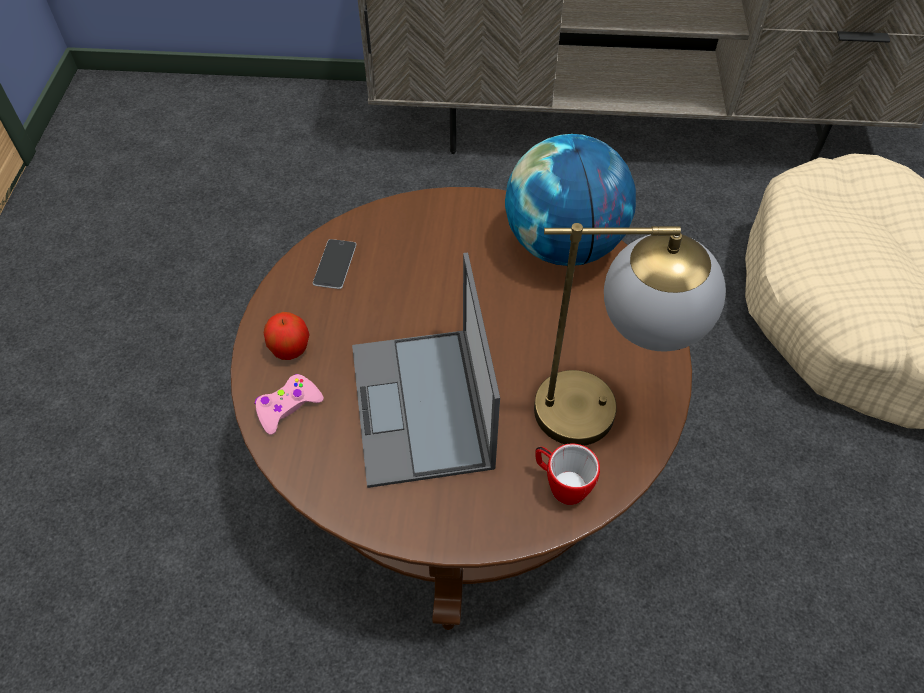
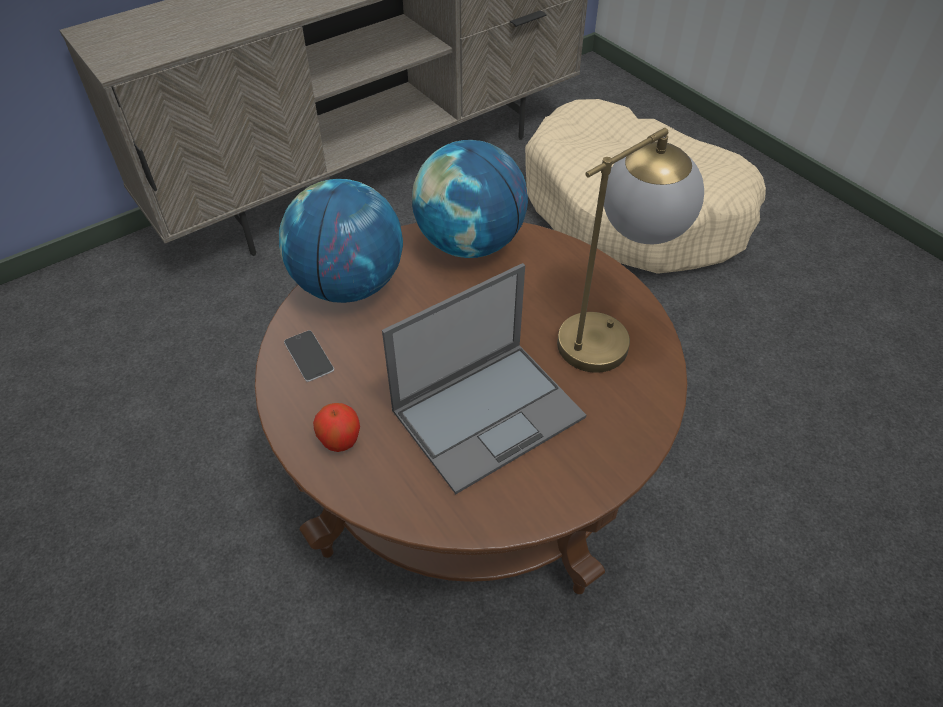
camera: 40 degrees left, 5 degrees down
pink game controller [255,374,324,435] -> none
laptop [352,253,500,488] -> laptop turned 75 degrees counterclockwise [382,263,586,494]
mug [535,443,600,505] -> none
none -> globe [279,179,403,303]

